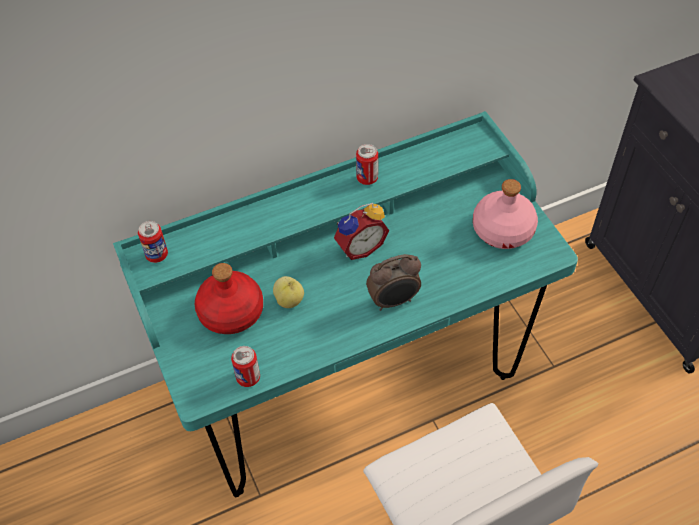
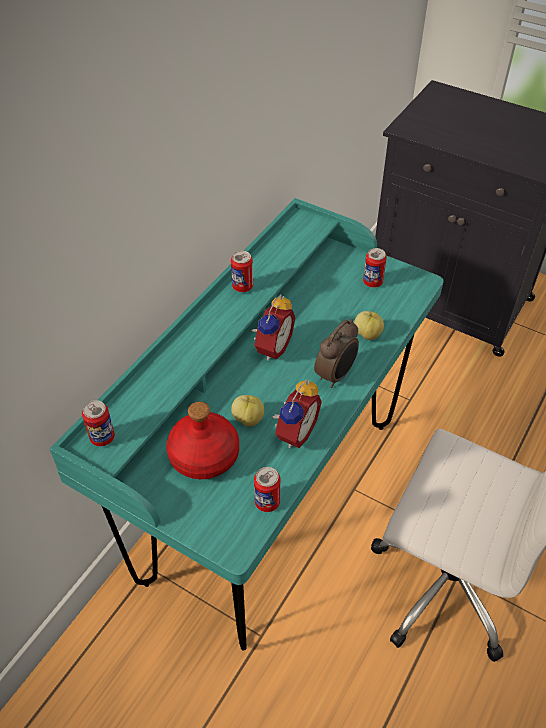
camera: 35 degrees left, 5 degrees down
pink bottle [473,179,538,249] -> can [363,248,387,288]
none -> alarm clock [272,379,322,448]
none -> apple [354,311,384,340]

